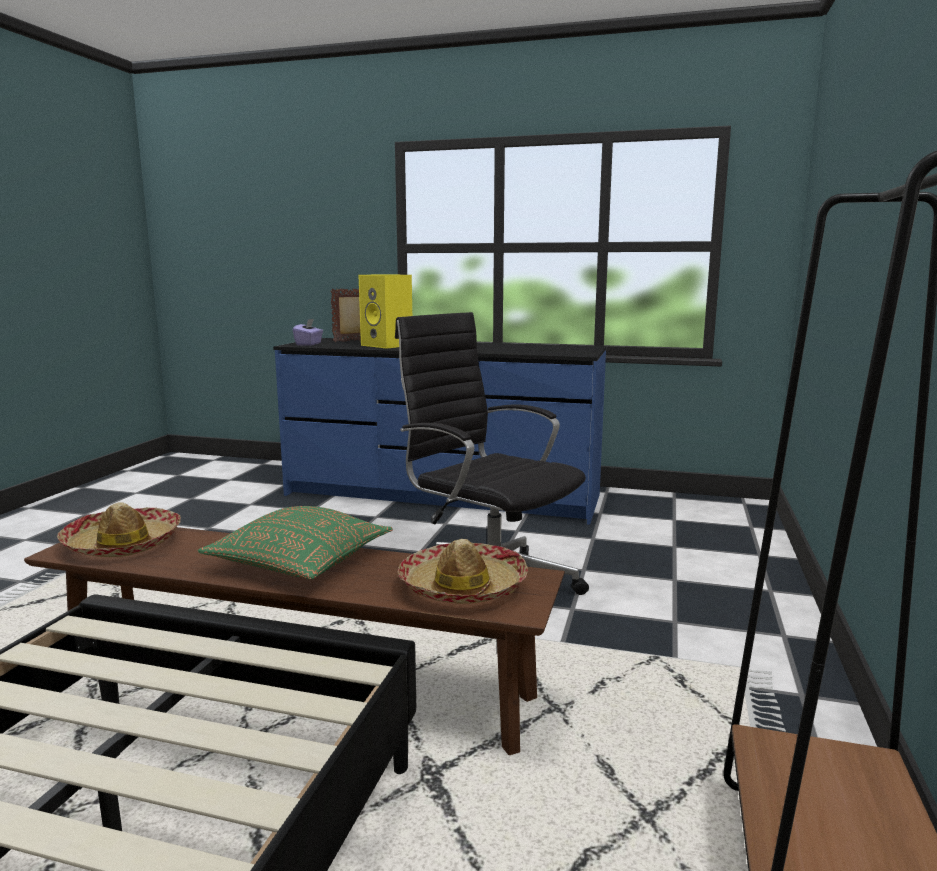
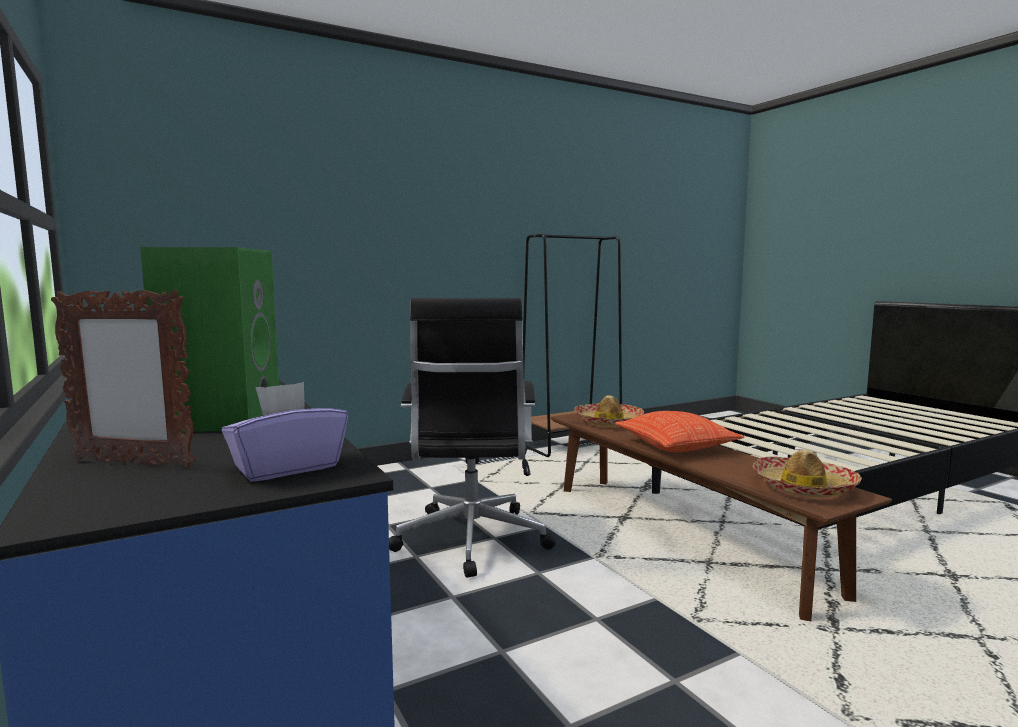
camera: 135 degrees left, 5 degrees down
green pillow [198,506,393,579] -> orange pillow [615,411,745,452]
yellow speaker [359,274,412,349] -> green speaker [140,247,279,432]

